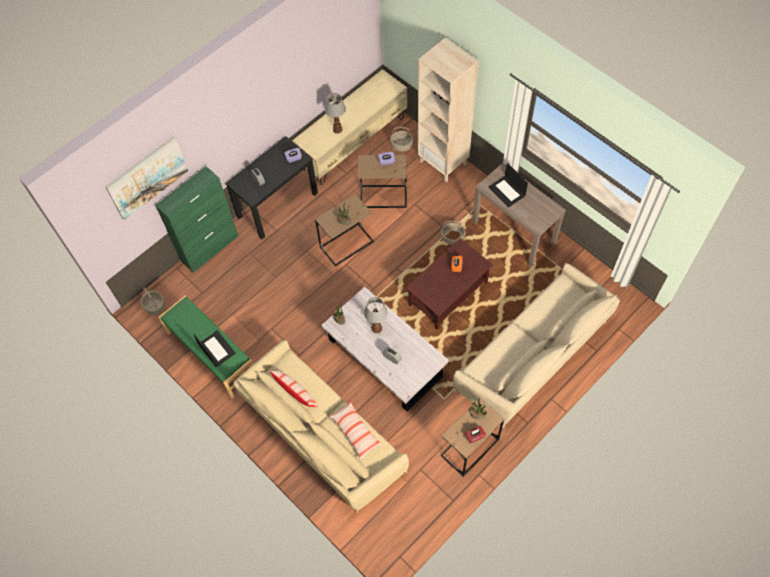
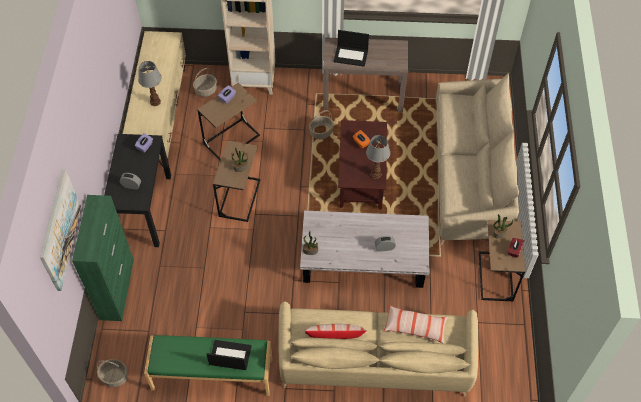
camera: 45 degrees left, 5 degrees down
table lamp [364,297,388,334] -> table lamp moved to [366,135,390,179]

